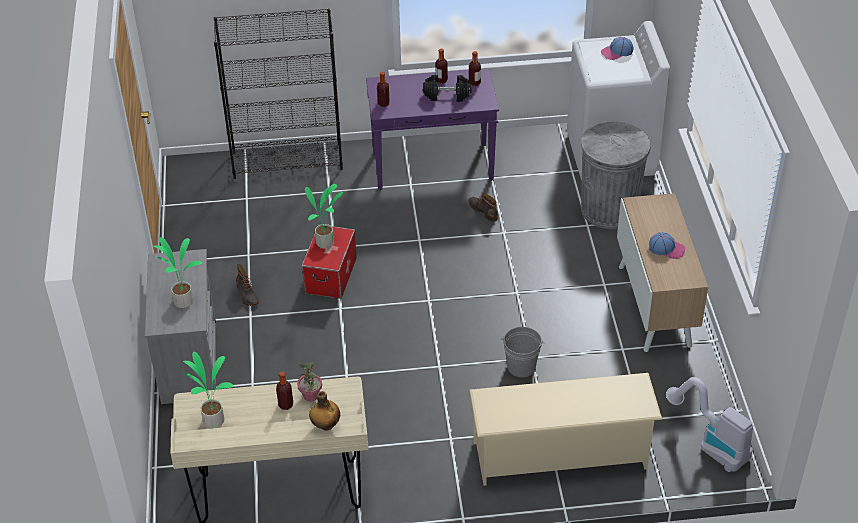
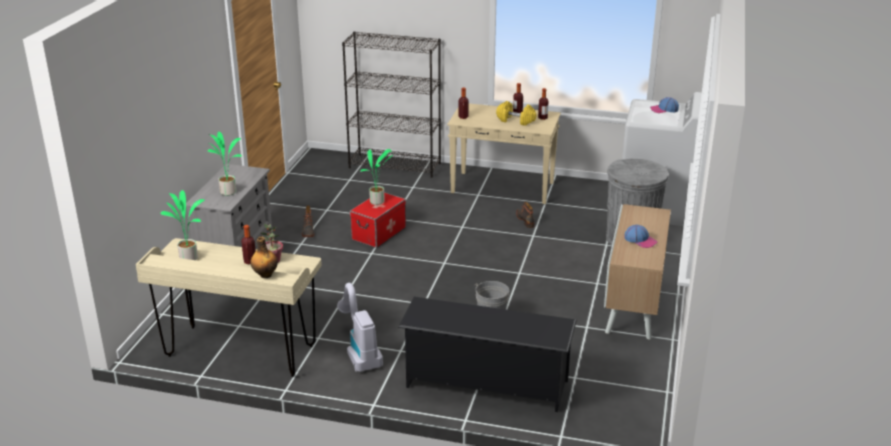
camera: 20 degrees right, 15 degrees down
purple console table [366,68,499,190] -> beige console table [447,103,561,204]
black dumbbell [423,75,472,102] -> yellow dumbbell [496,101,537,126]
beige shoe rack [469,373,662,486] -> black shoe rack [398,297,577,412]
vacuum cleaner [666,377,753,472] -> vacuum cleaner moved to [337,283,383,372]

